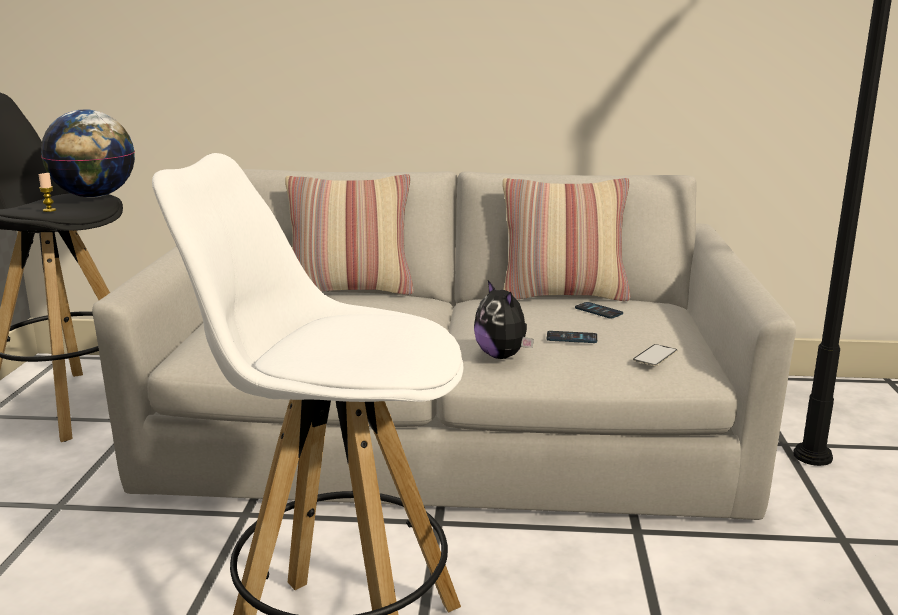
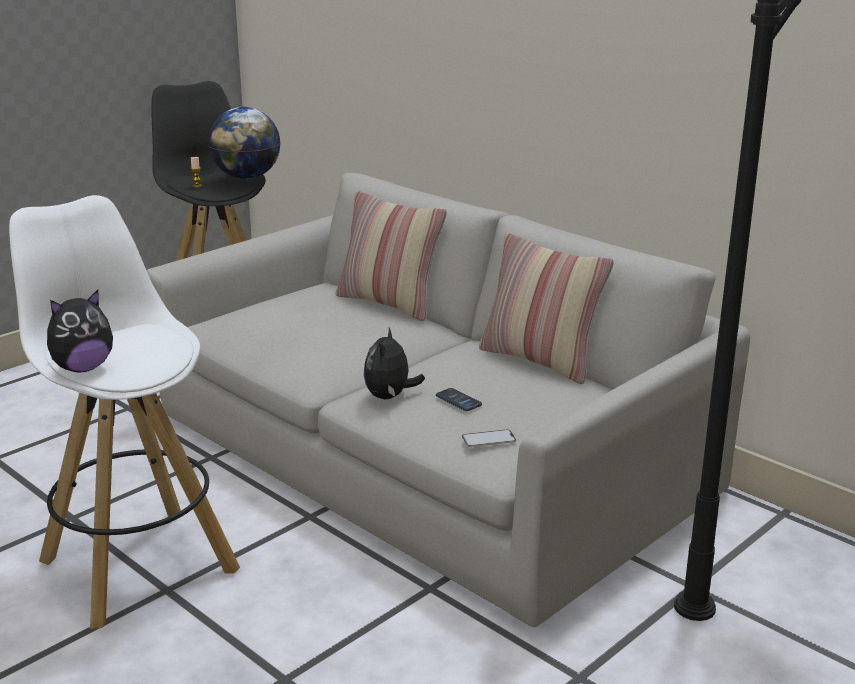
camera: 40 degrees right, 5 degrees up
phone [575,302,623,318] -> none
none -> plush toy [47,290,113,373]

